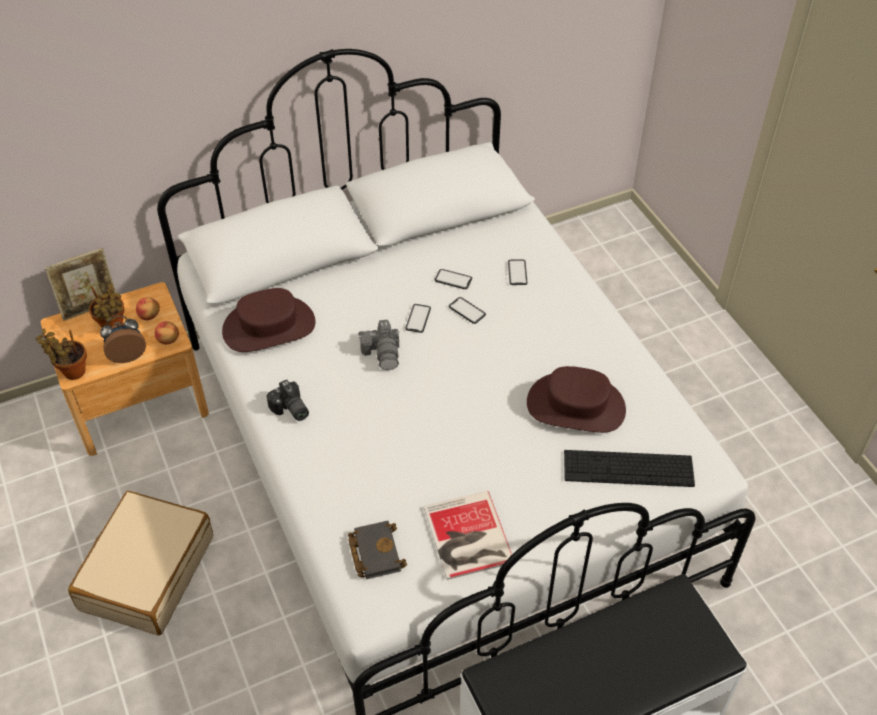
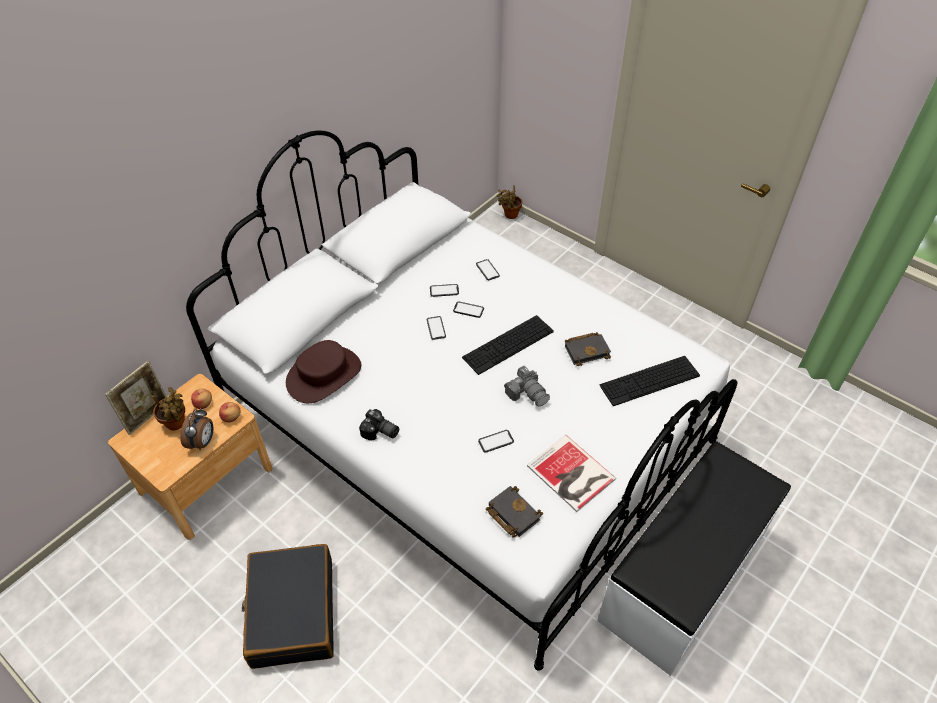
camera: 25 degrees left, 0 degrees up
potted plant [36,329,87,380] -> potted plant moved to [497,185,522,219]
beige suitcase [68,491,213,635] -> black suitcase [242,544,334,669]
alarm clock [100,316,146,363] -> alarm clock turned 150 degrees clockwise [180,408,214,450]
camera [359,320,400,370] -> camera moved to [504,366,550,407]
brown hat [527,366,626,433] -> black book [565,332,611,366]
none -> keyboard [462,315,554,375]
none -> phone [478,430,514,452]

